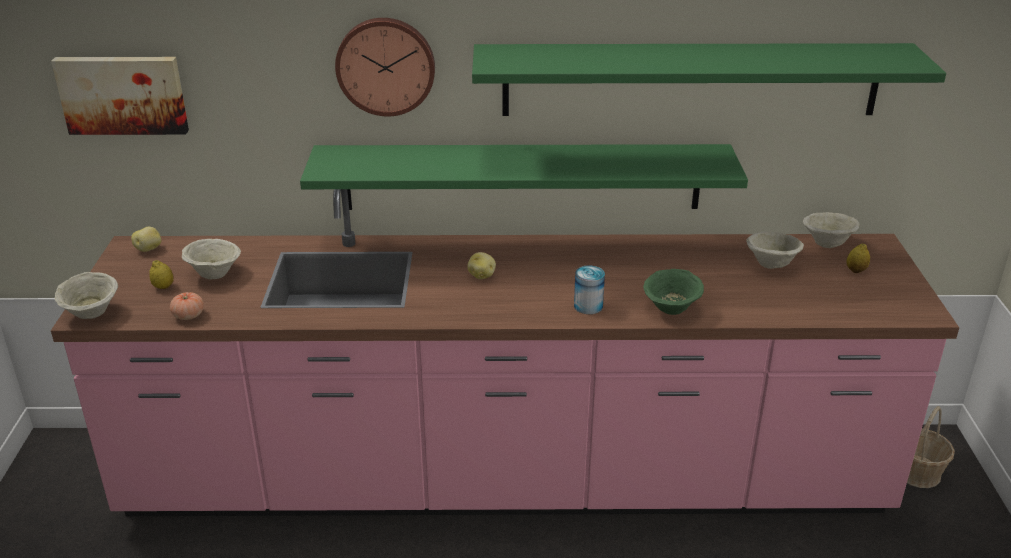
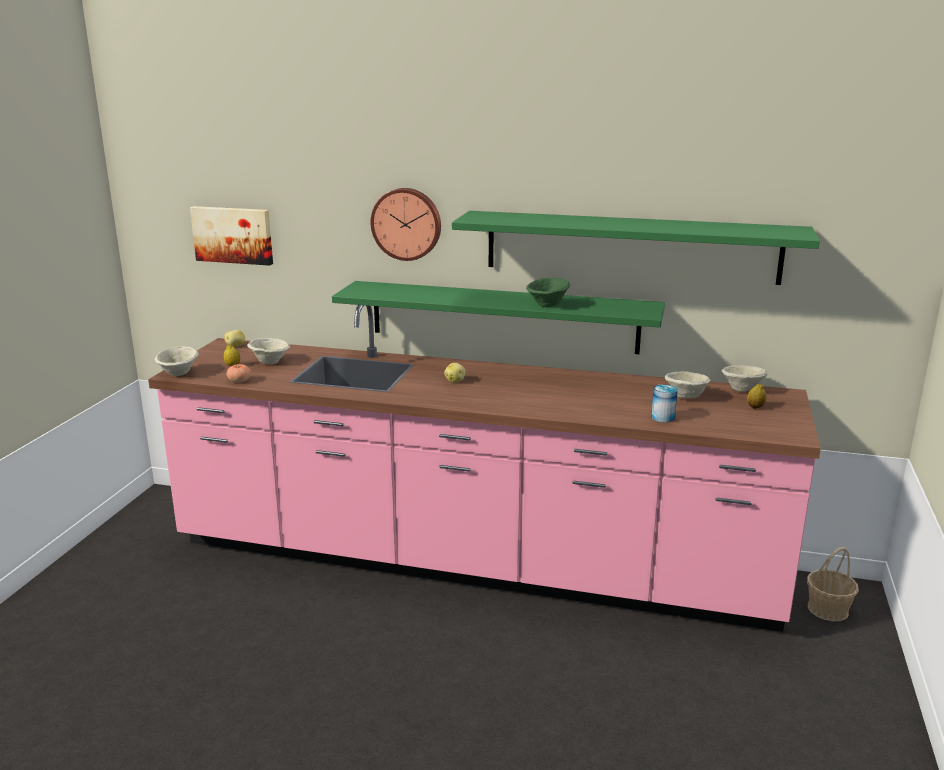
camera: 15 degrees right, 10 degrees down
can [574,266,605,314] -> can moved to [651,384,678,423]
green bowl [643,269,704,315] -> green bowl moved to [526,278,570,307]

